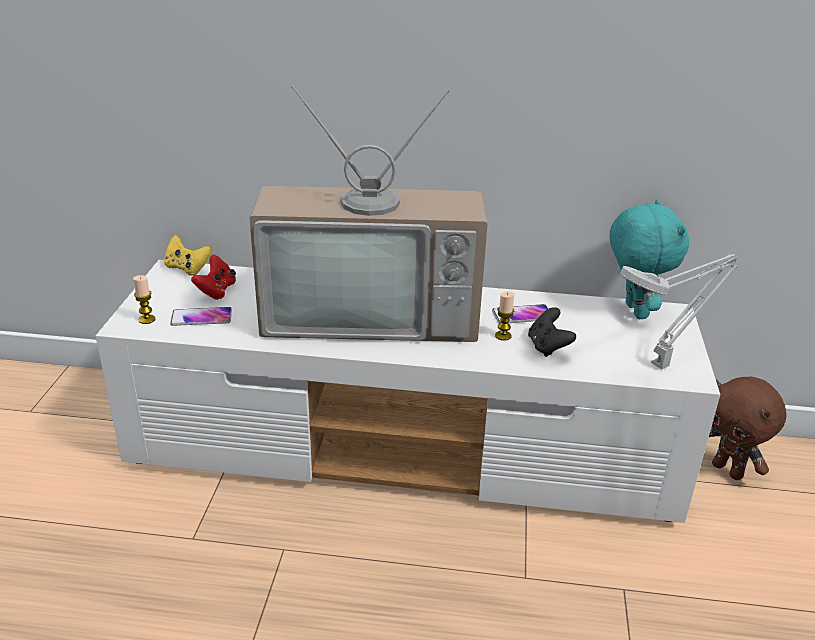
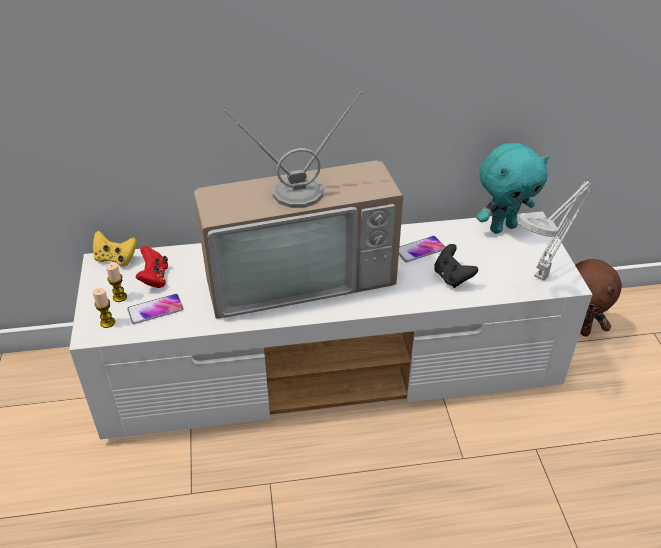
camera: 15 degrees left, 10 degrees up
candle [495,291,514,341] -> candle moved to [106,263,127,302]
turquoise plush toy [610,200,689,319] -> turquoise plush toy turned 90 degrees clockwise [477,143,549,234]

